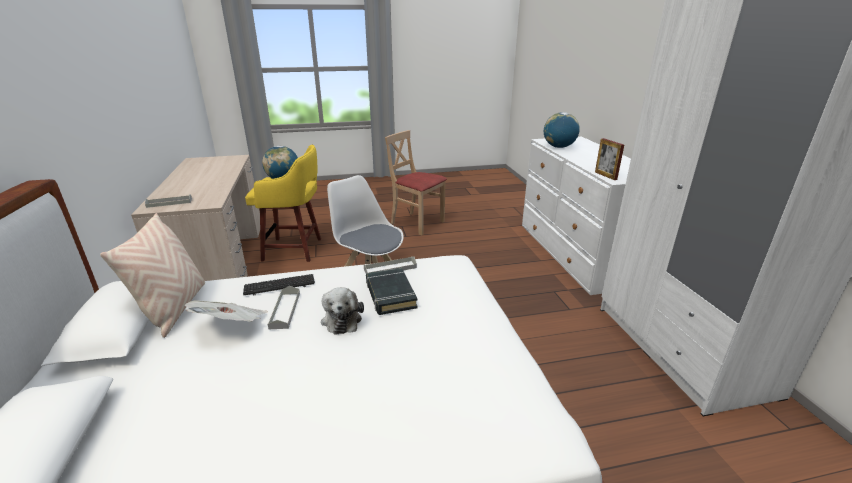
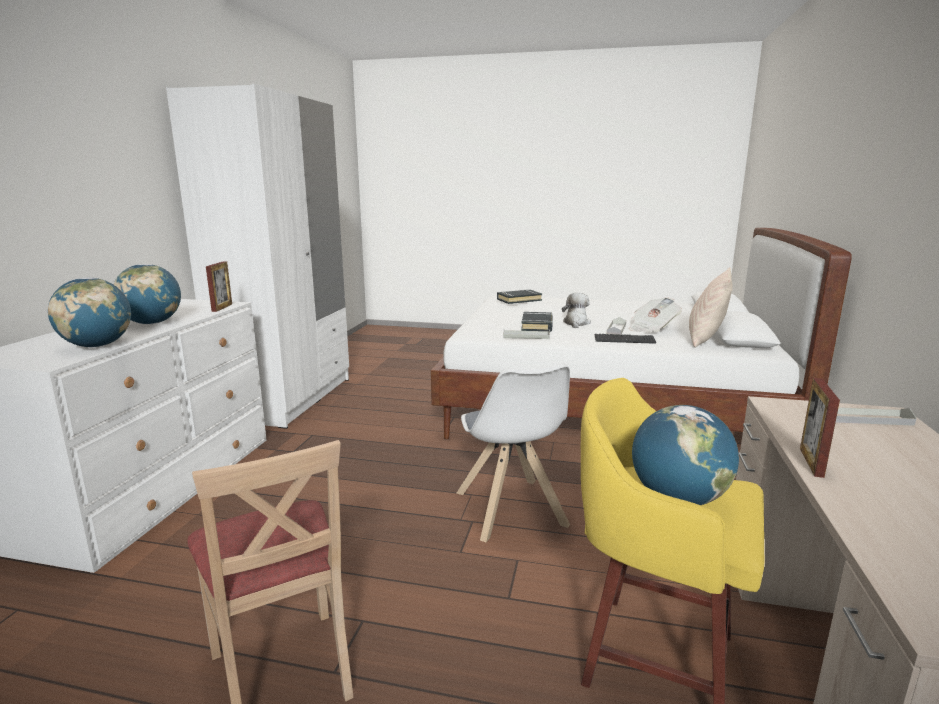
camera: 155 degrees left, 10 degrees down
none -> globe [113,264,181,324]
none -> black book [497,290,542,304]
none -> picture frame [800,378,840,478]

